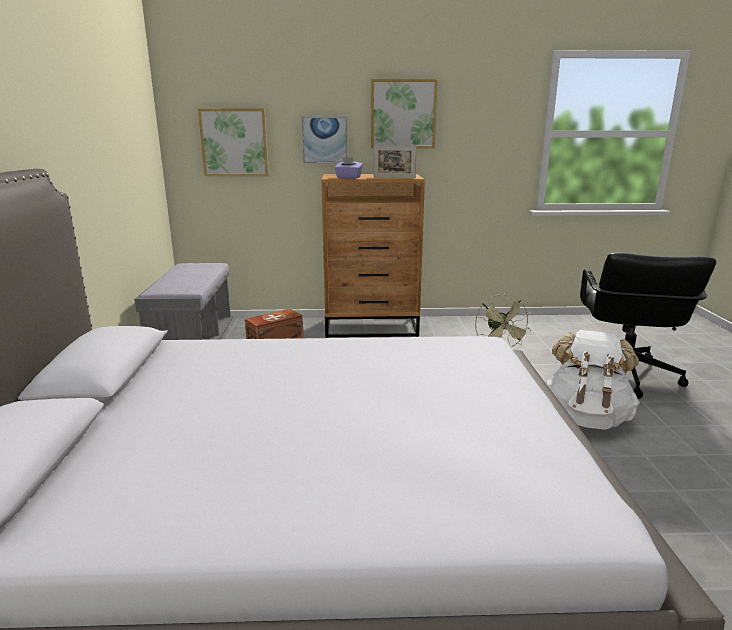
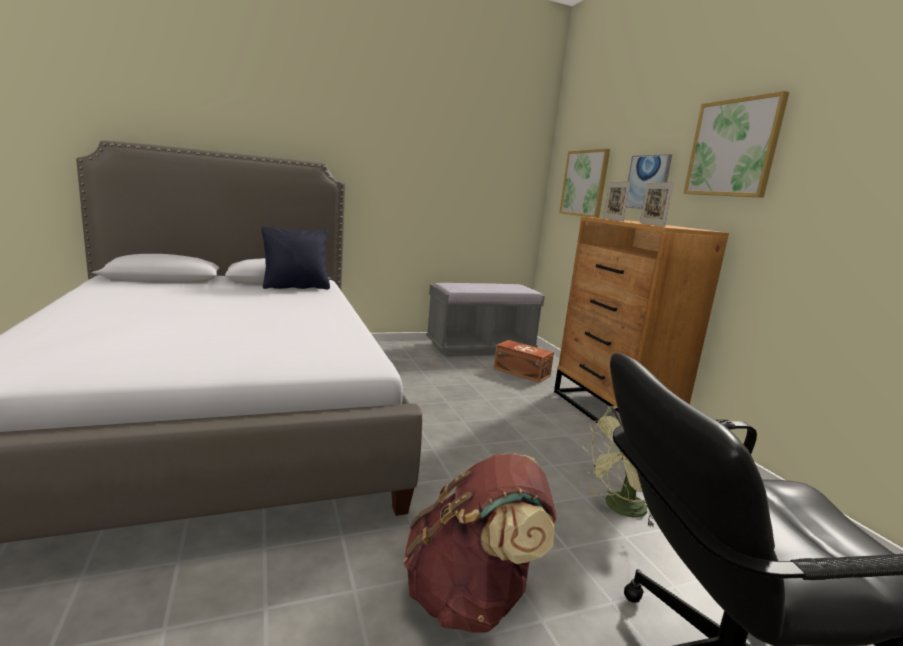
camera: 70 degrees right, 5 degrees down
purple tissue box [334,157,363,179] -> picture frame [604,181,631,221]
white backpack [546,330,640,430] -> brown backpack [404,453,557,633]
none -> black pillow [262,226,330,290]

